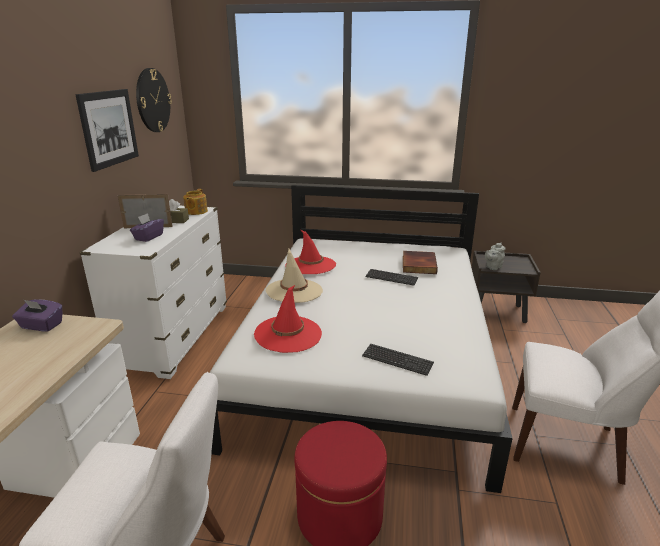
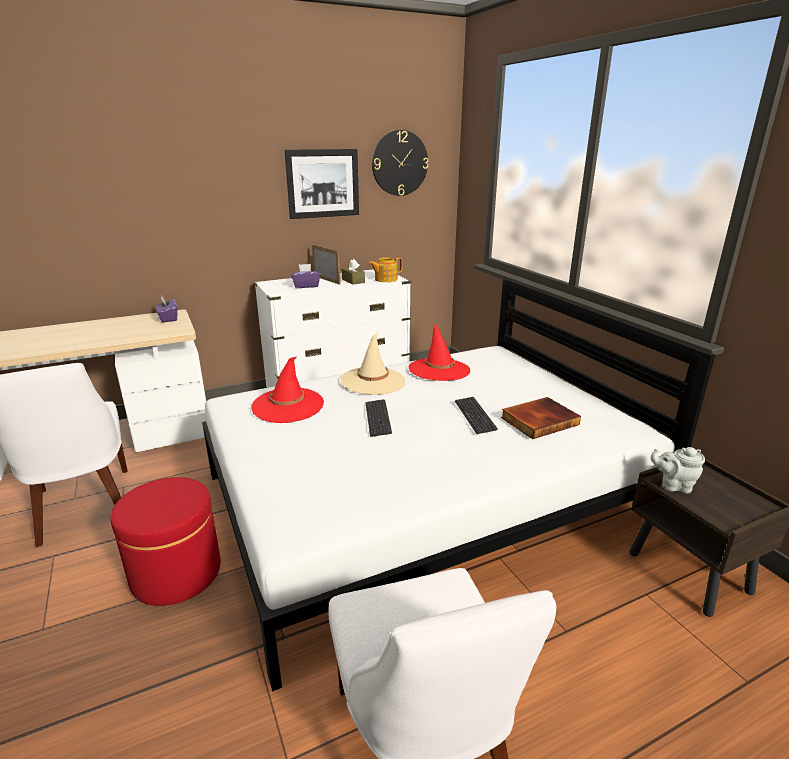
camera: 55 degrees right, 0 degrees up
keyboard [362,344,434,376] -> keyboard moved to [365,399,392,437]

